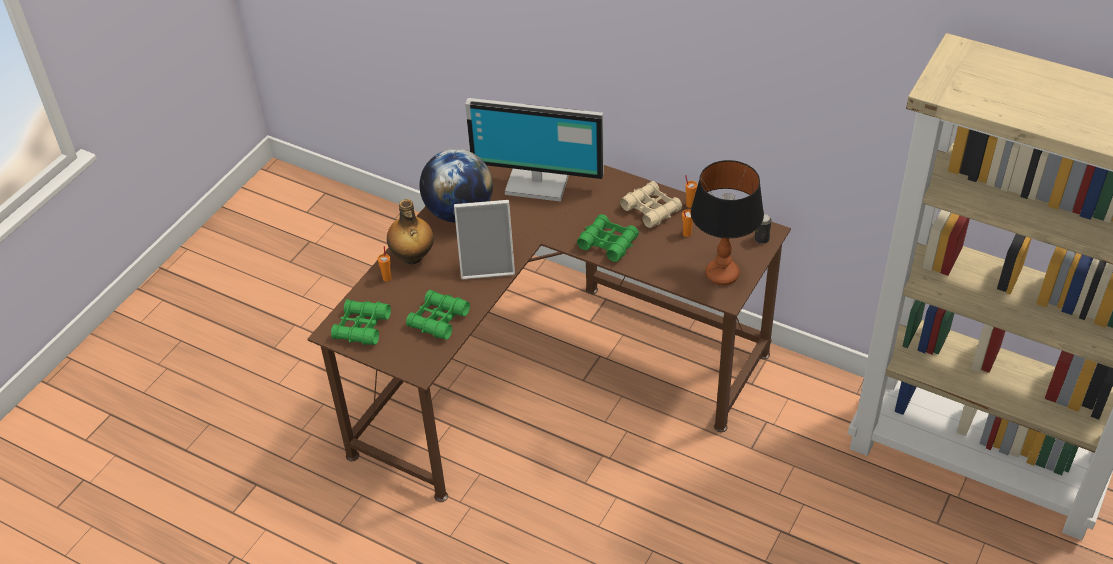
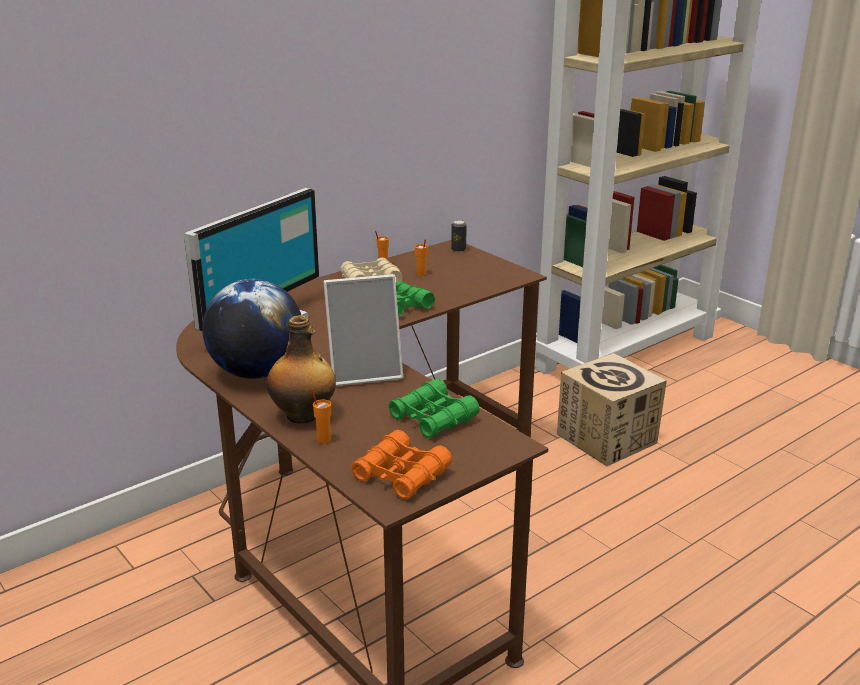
camera: 70 degrees left, 20 degrees down
green binoculars [331,299,391,345] -> orange binoculars [351,430,452,500]
picture frame [454,200,515,280] -> picture frame turned 60 degrees clockwise [323,274,403,386]
table lamp [690,160,764,285] -> none
none -> cardboard box [557,353,667,466]

